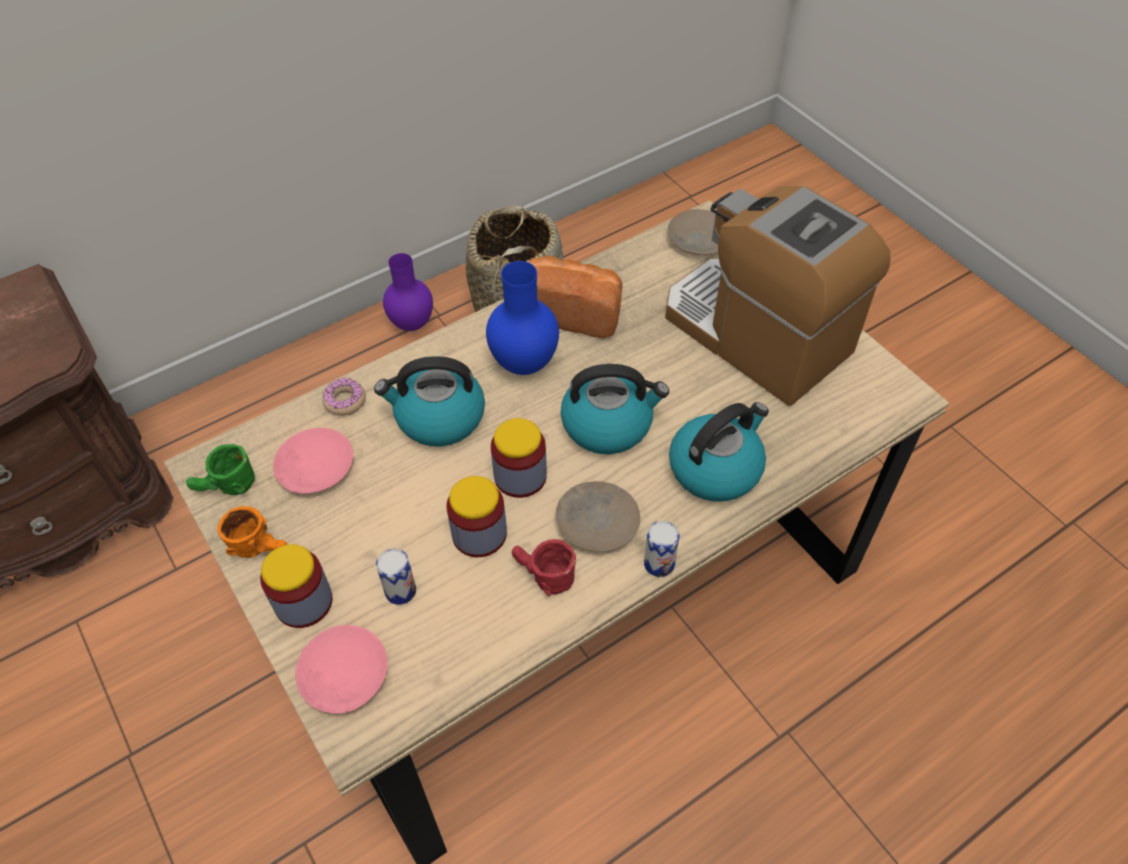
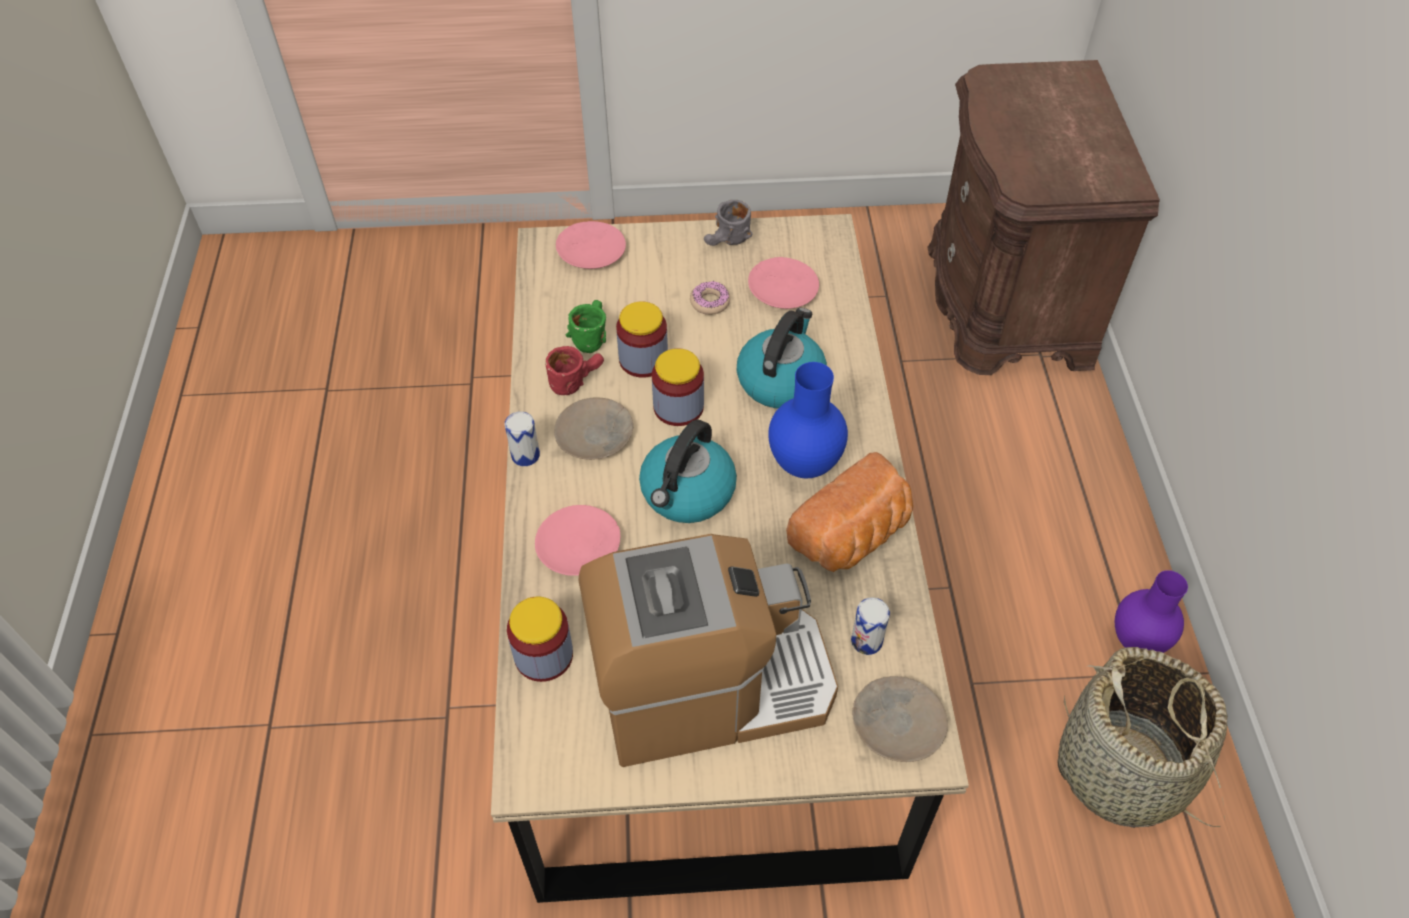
camera: 120 degrees right, 0 degrees up
green mug [186,444,255,495] -> green mug moved to [566,300,606,353]
orange mug [217,506,287,558] -> grey mug [704,200,753,246]
jar [260,544,333,628] -> jar moved to [507,596,573,682]
donut [322,378,366,416] -> donut moved to [690,281,730,315]
can [376,549,416,605] -> can moved to [851,597,890,655]
kettle [669,402,769,502] -> pink plate [535,505,620,576]

